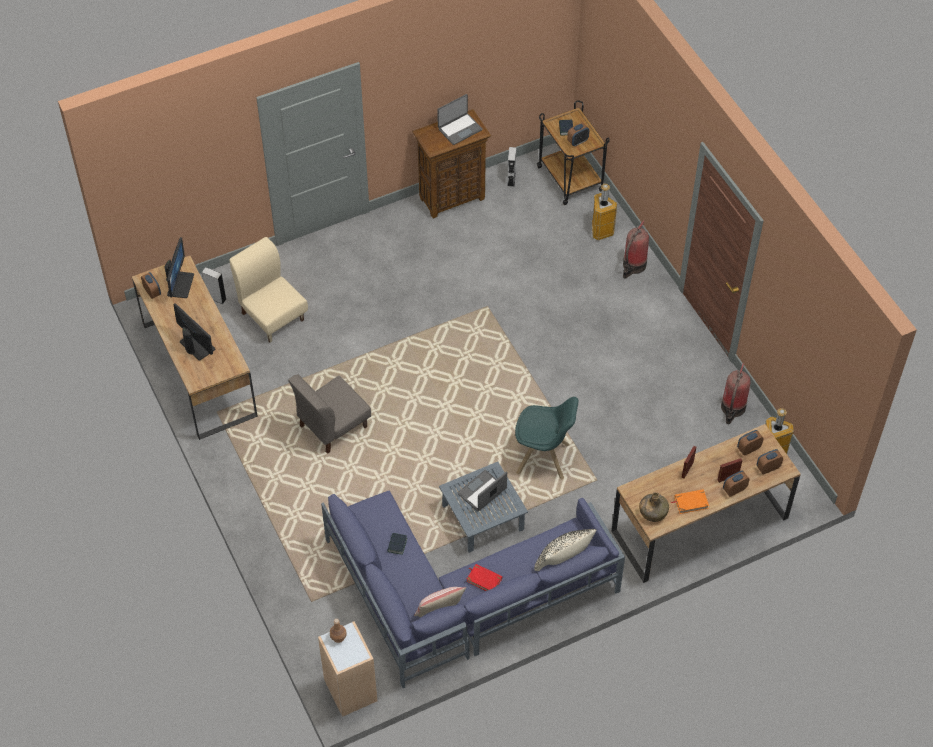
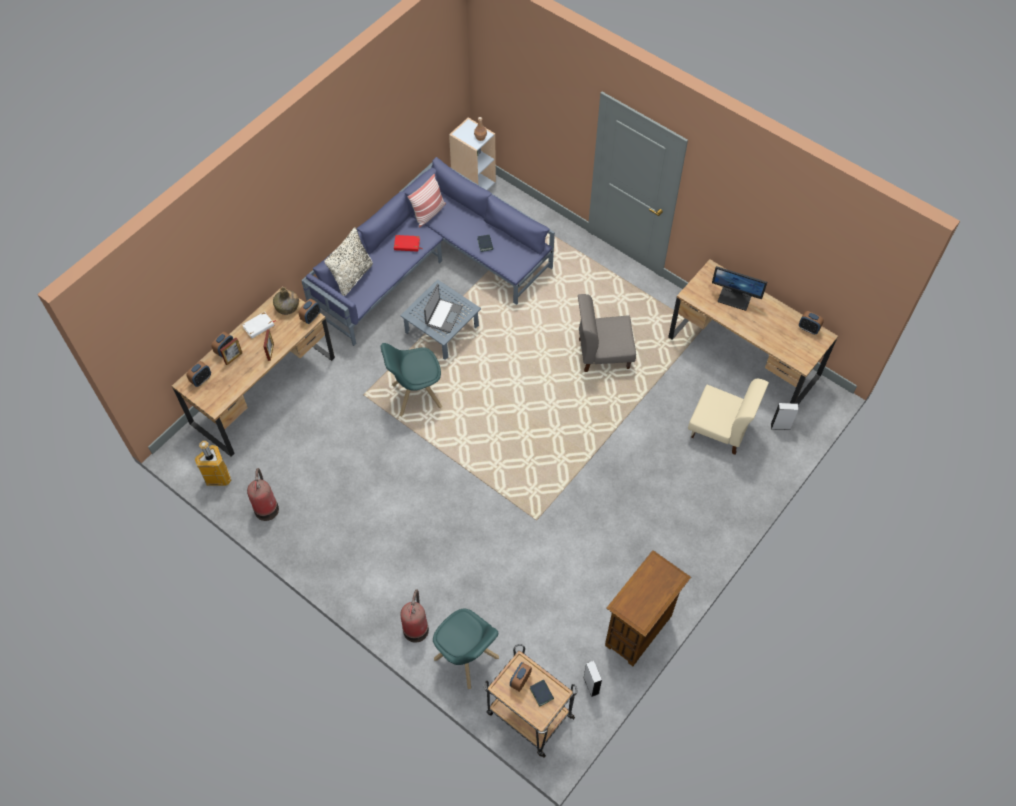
camera: 155 degrees right, 5 degrees up
monitor [165,237,194,298] -> none
grey chair [288,375,371,454] -> grey chair turned 120 degrees counterclockwise [578,294,636,372]
laptop [437,94,483,145] -> none
trash can [592,184,617,240] -> turquoise chair [433,609,499,689]
orange book [671,489,709,514] -> white book [242,312,276,338]
alarm clock [737,430,764,455] -> alarm clock moved to [299,299,320,324]

